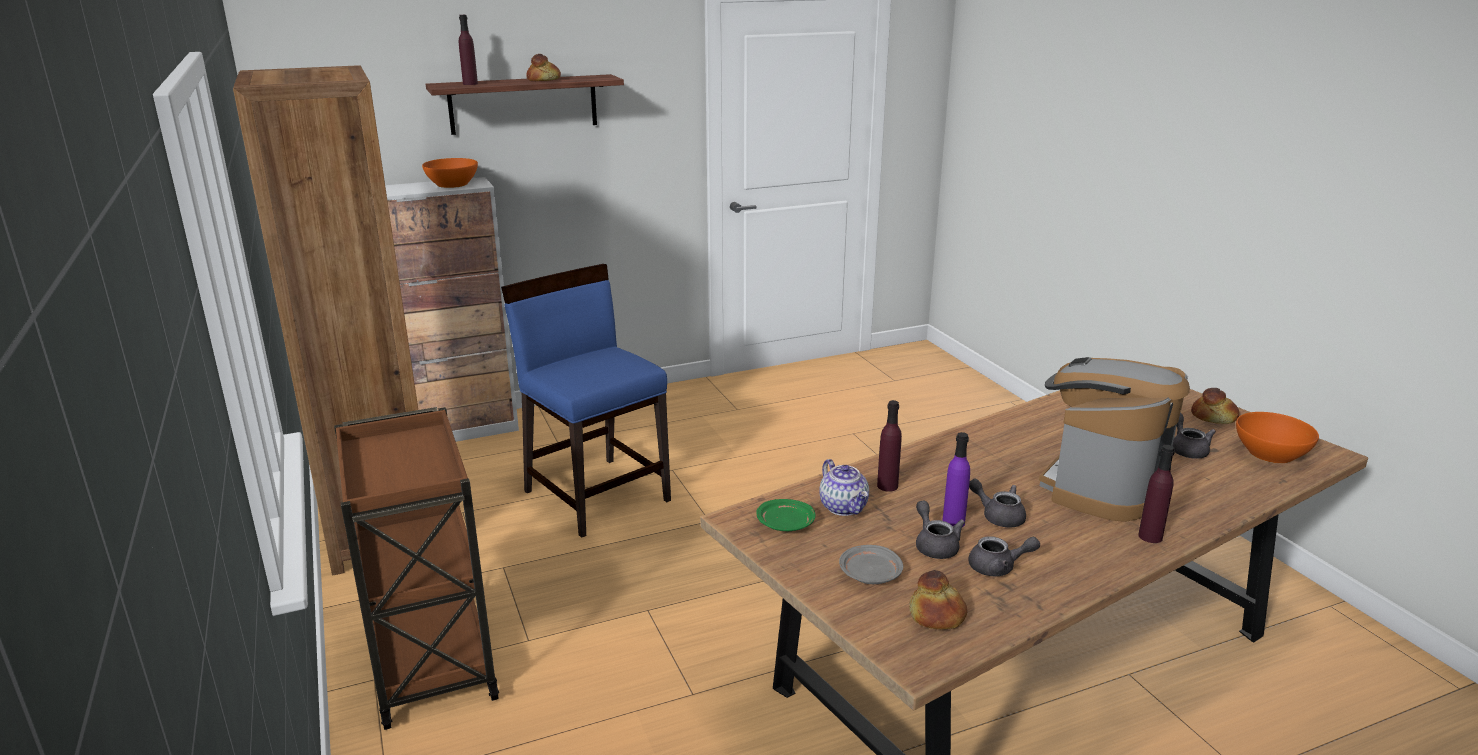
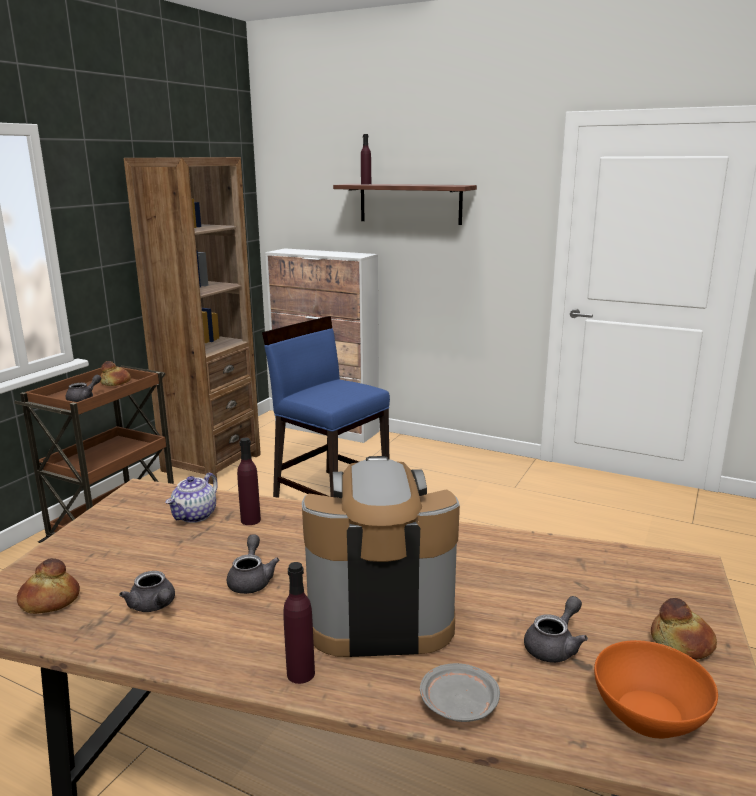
camera: 50 degrees right, 5 degrees down
orange bowl [422,158,478,188] -> none
blue chair [501,264,671,538] -> blue chair turned 60 degrees counterclockwise [262,316,390,498]
bread [527,54,561,81] -> bread moved to [100,361,131,386]
green plate [756,499,815,531] -> none
grey plate [839,545,903,584] -> grey plate moved to [420,663,500,722]
grey teapot [916,501,965,559] -> grey teapot moved to [66,375,102,402]
purple bottle [942,432,970,527] -> none

